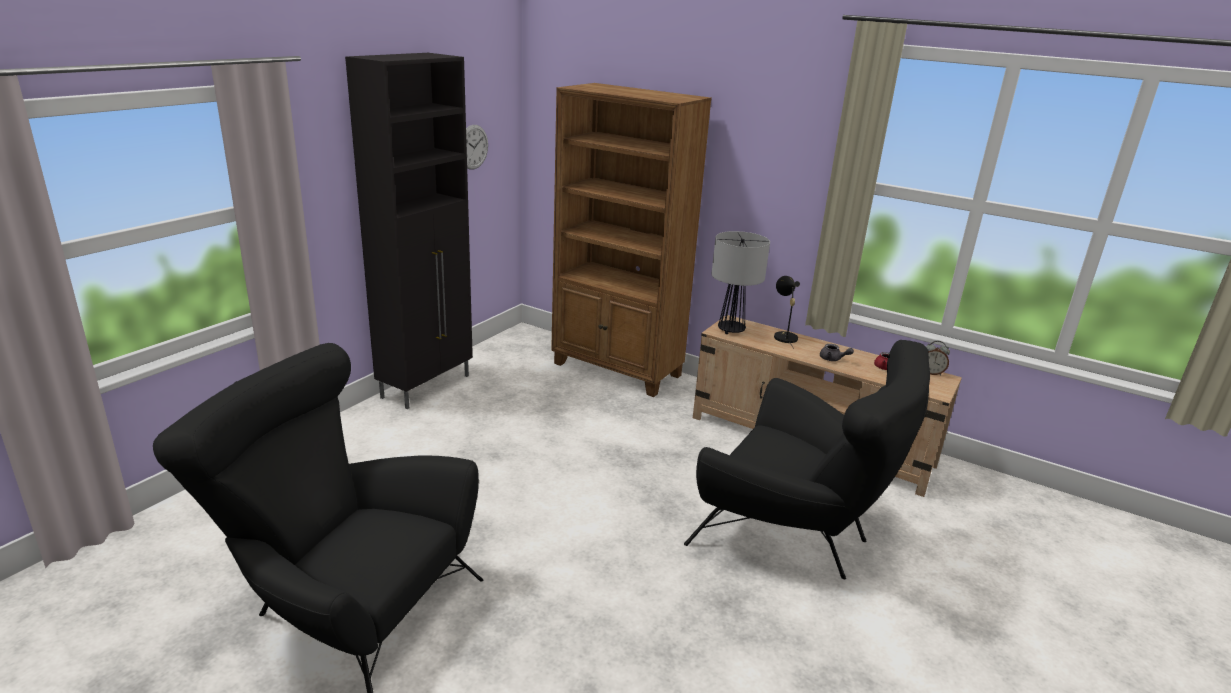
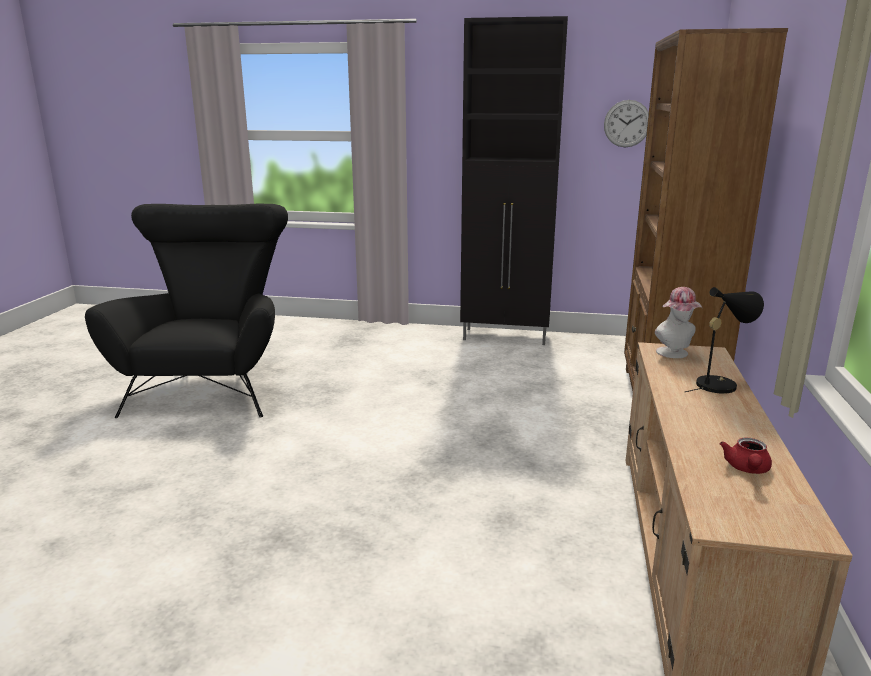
camera: 70 degrees right, 5 degrees down
black armchair [684,340,930,579] -> none
table lamp [711,231,770,334] -> hat [655,287,702,358]
grey teapot [820,344,854,361] -> none
alarm clock [926,341,950,376] -> none

